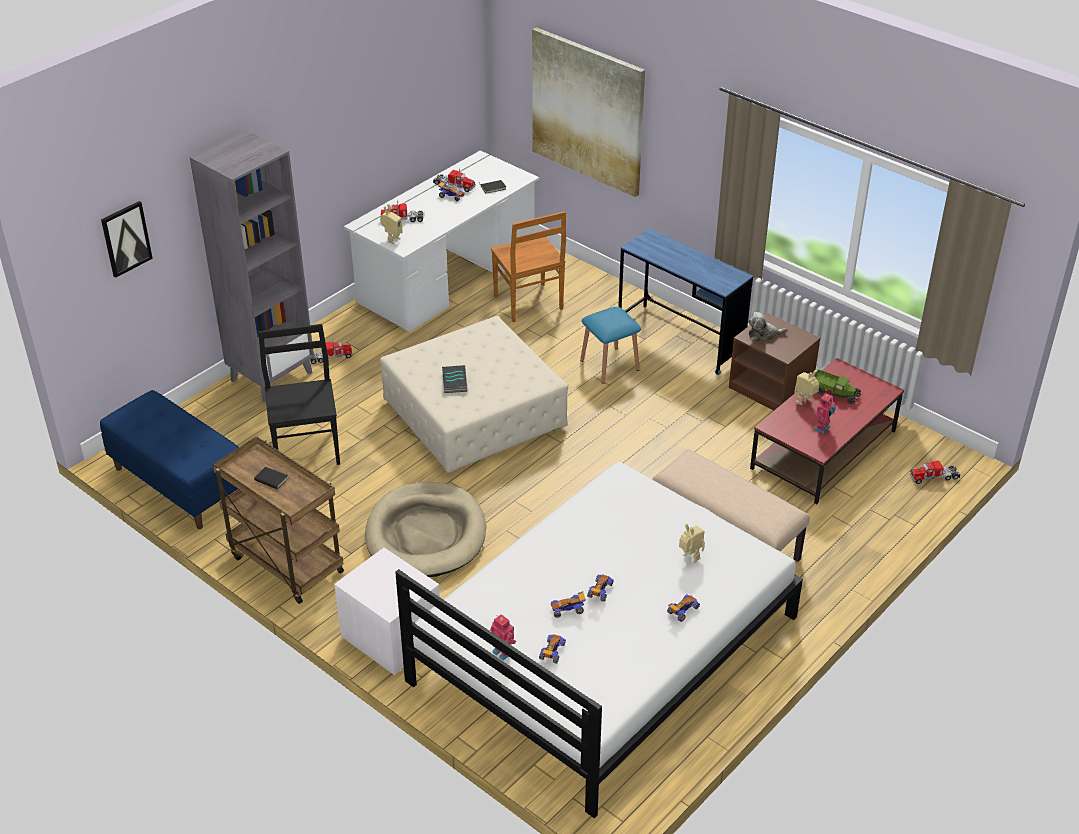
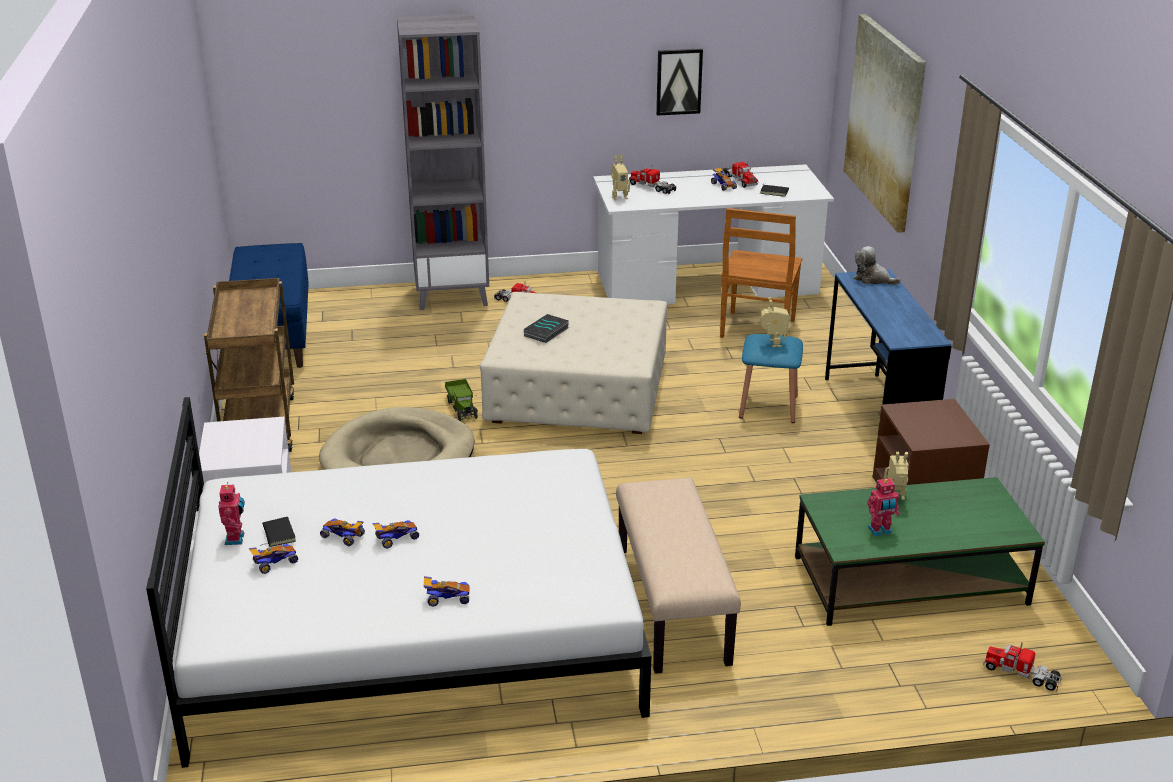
camera: 40 degrees right, 10 degrees down
picture [101,201,153,277] -> picture moved to [656,48,703,116]
black book [254,467,289,491] -> black book moved to [260,517,296,547]
black chair [258,324,340,465] -> none
toy robot [679,523,705,563] -> toy robot moved to [760,297,789,347]
plush toy [748,312,787,342] -> plush toy moved to [854,246,901,285]
red coffee table [750,358,904,504] -> green coffee table [795,477,1045,626]
toy truck [814,369,861,405] -> toy truck moved to [445,379,478,421]

